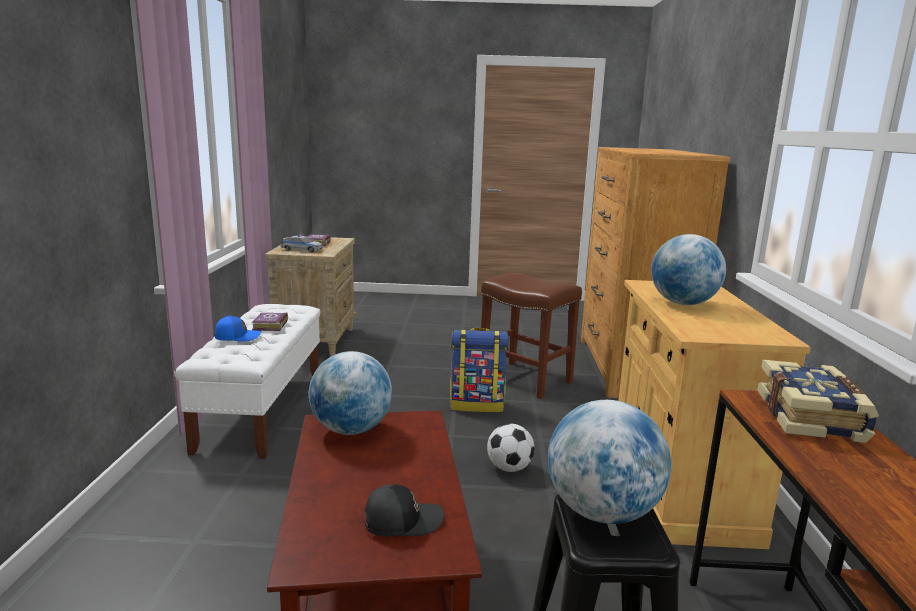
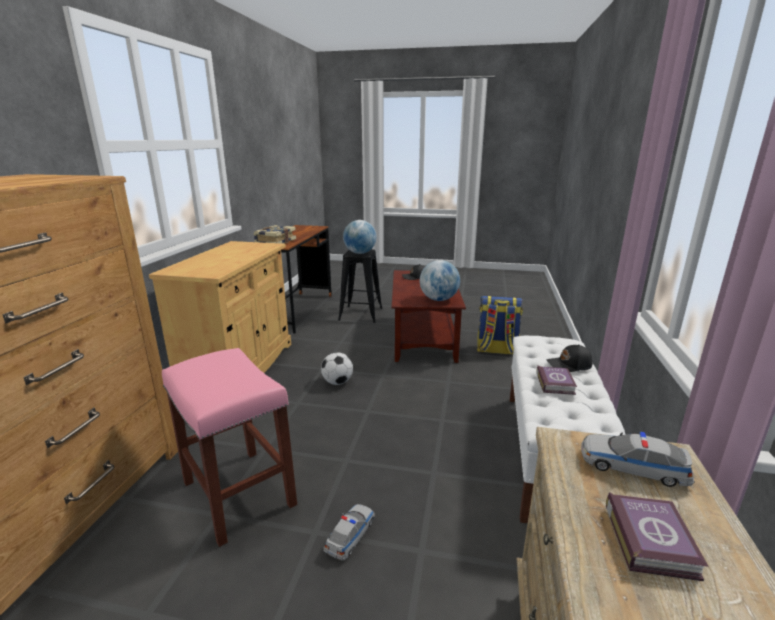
camera: 170 degrees left, 5 degrees up
blue cap [215,315,261,342] -> black cap [546,344,593,372]
backpack [450,328,509,412] -> backpack moved to [477,296,523,355]
brown stool [481,273,582,399] -> pink stool [162,348,297,547]
globe [651,234,726,305] -> none
none -> toy car [323,504,375,561]

